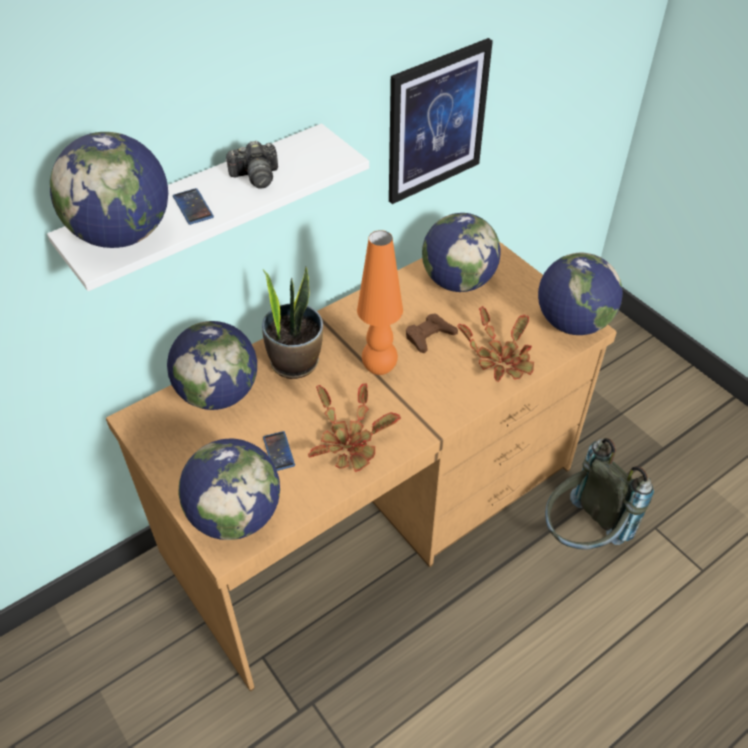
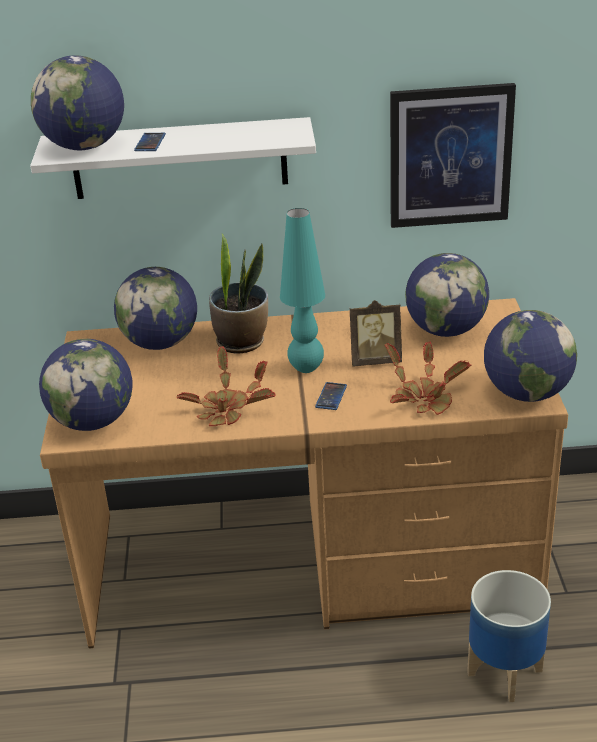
camera: 35 degrees right, 15 degrees down
camera [225,140,278,189] -> none
phone [263,431,295,471] -> phone moved to [315,382,347,410]
orange table lamp [357,230,403,375] -> turquoise table lamp [280,208,325,373]
brown game controller [406,313,458,353] -> picture frame [350,300,402,366]
grey backpack [545,438,654,549] -> planter [467,570,551,702]

